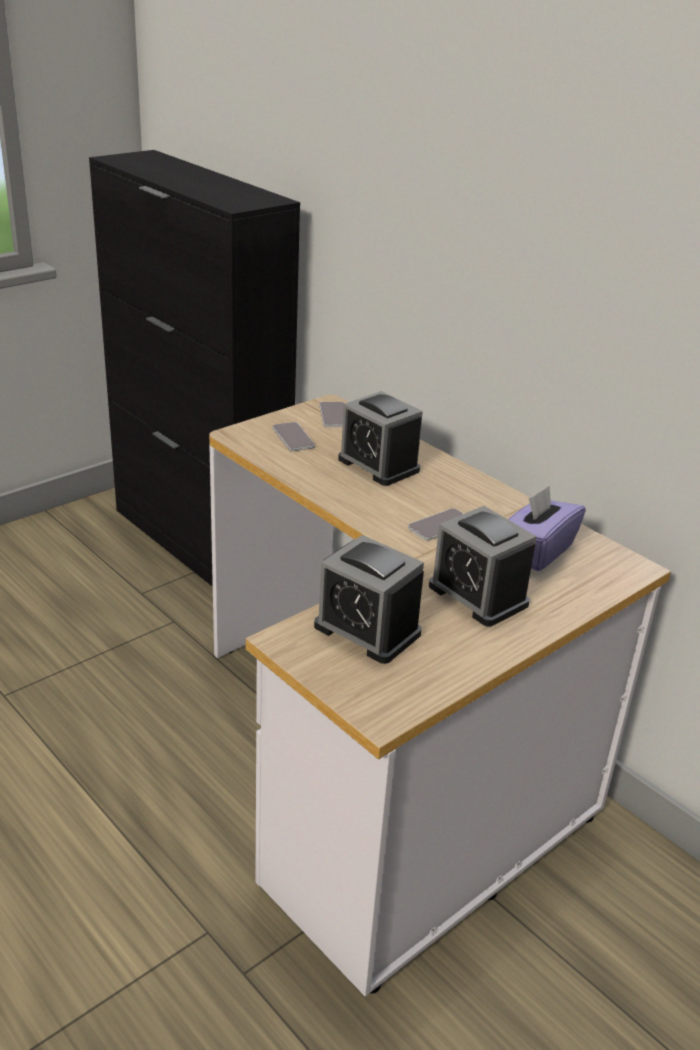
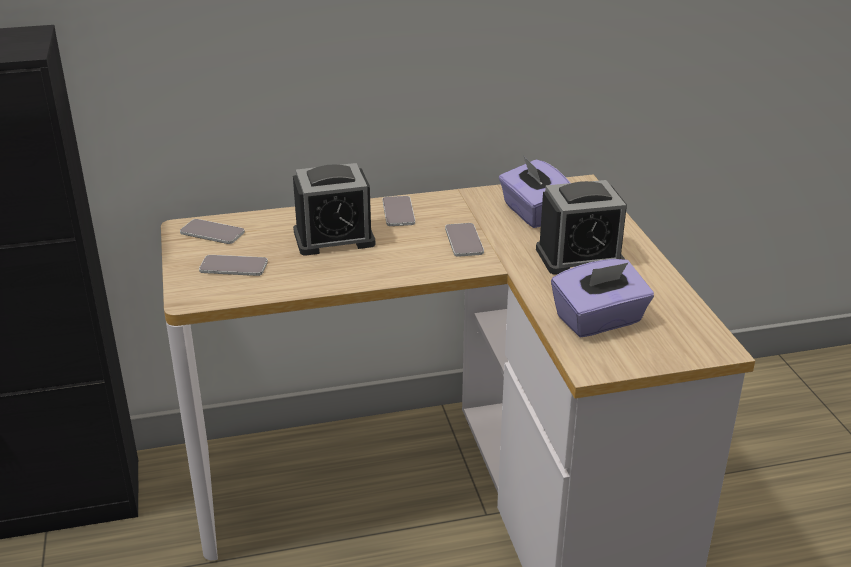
camera: 60 degrees left, 0 degrees up
alarm clock [314,535,424,664] -> purple tissue box [551,259,654,337]
none -> phone [383,196,415,226]

